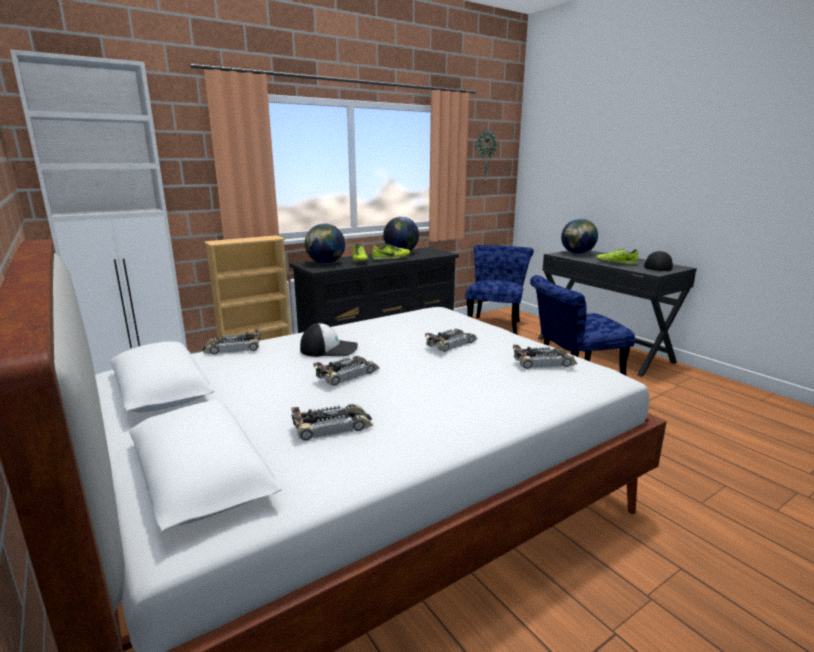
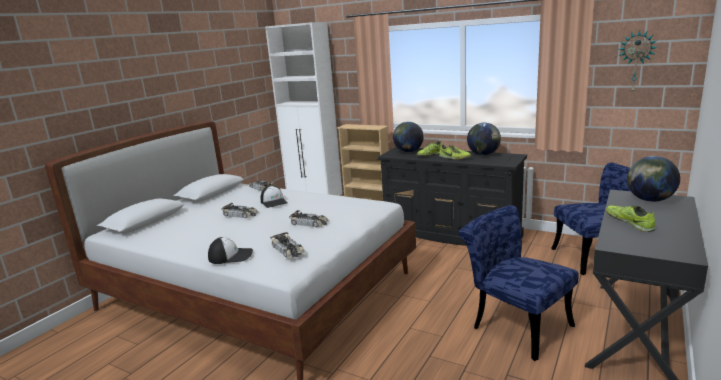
camera: 65 degrees right, 0 degrees up
toy car [291,404,374,441] -> none
cap [644,251,673,271] -> cap moved to [208,237,253,264]

